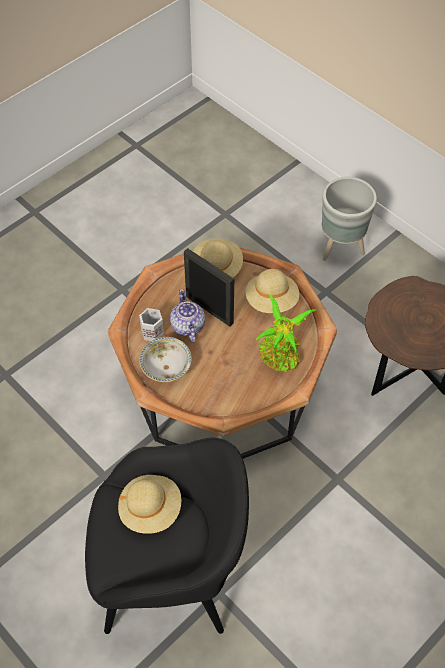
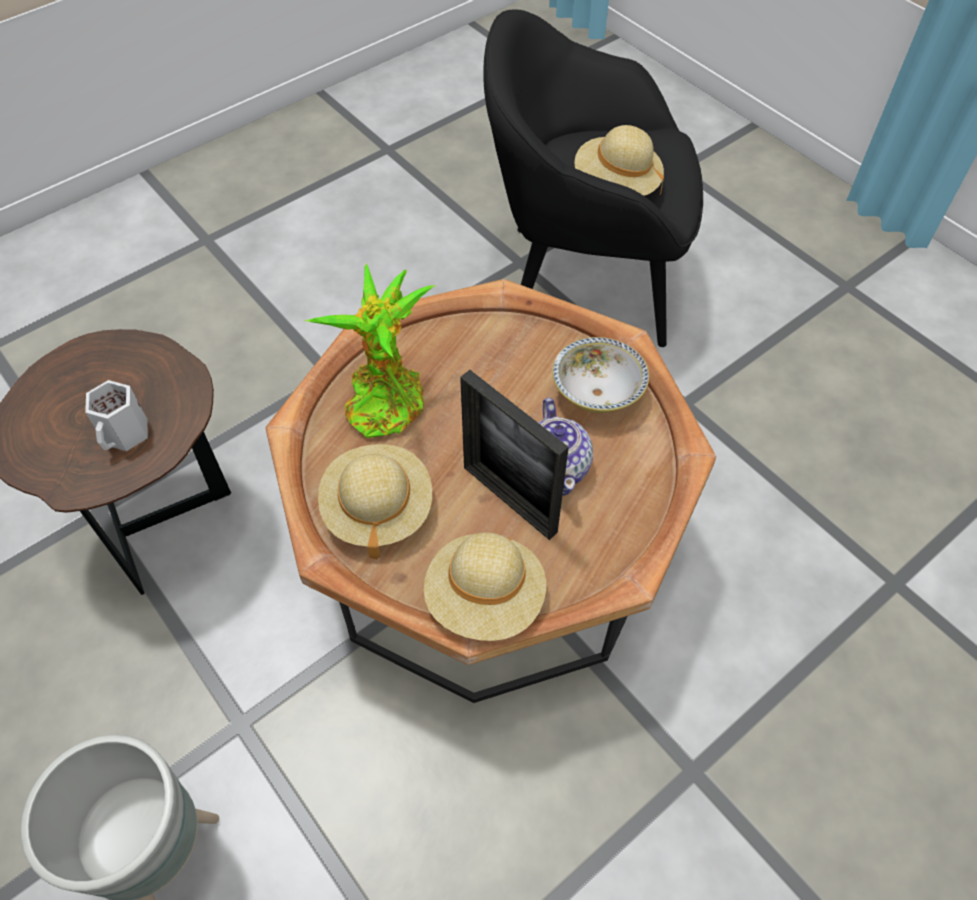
camera: 175 degrees left, 0 degrees up
white mug [139,308,164,341] -> white mug moved to [85,380,148,451]

